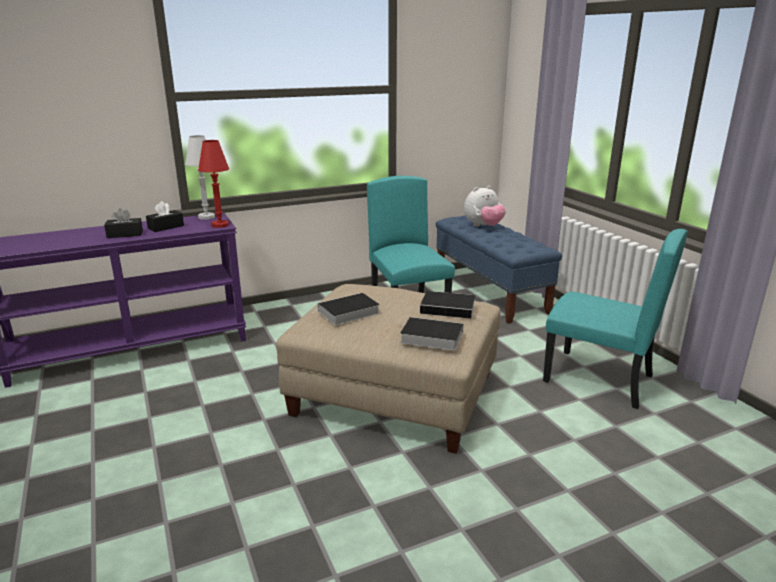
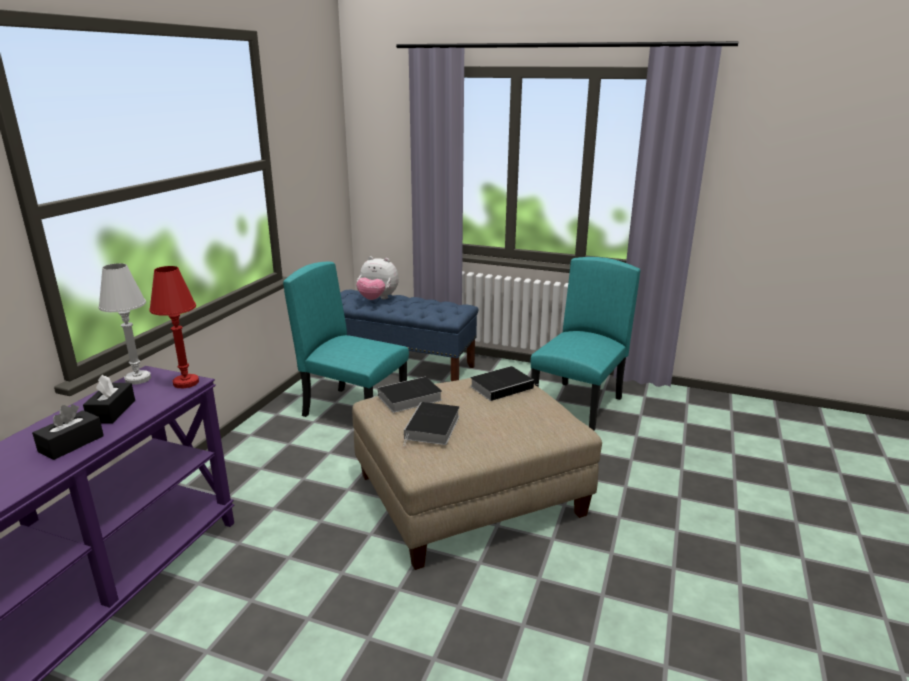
camera: 45 degrees left, 0 degrees up
book [400,317,463,351] -> book moved to [370,376,442,413]
plush toy [464,186,506,227] -> plush toy turned 90 degrees clockwise [356,256,399,300]
turquoise chair [543,229,688,409] -> turquoise chair turned 45 degrees counterclockwise [531,257,640,430]

